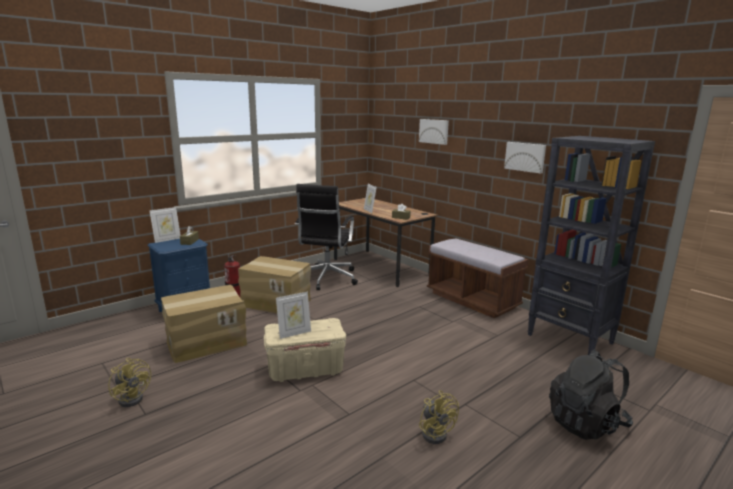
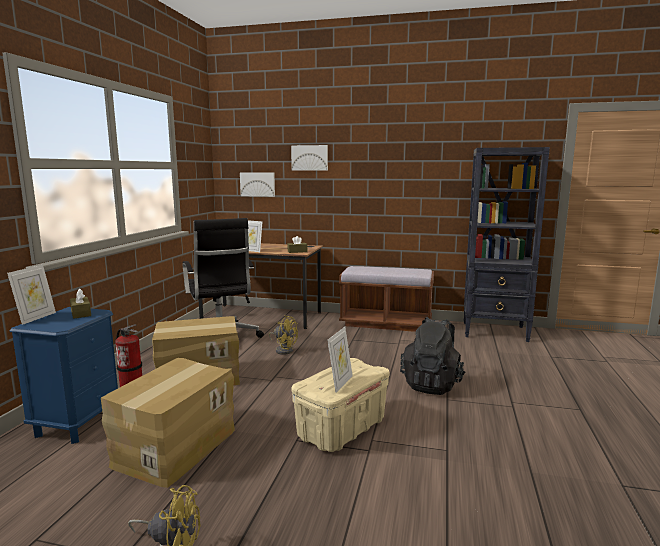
camera: 35 degrees left, 5 degrees down
yellow fan [419,390,459,444] -> yellow fan moved to [269,315,298,355]
picture [504,142,546,174] -> picture moved to [240,172,275,197]
black backpack [549,349,633,440] -> black backpack moved to [400,317,465,395]

